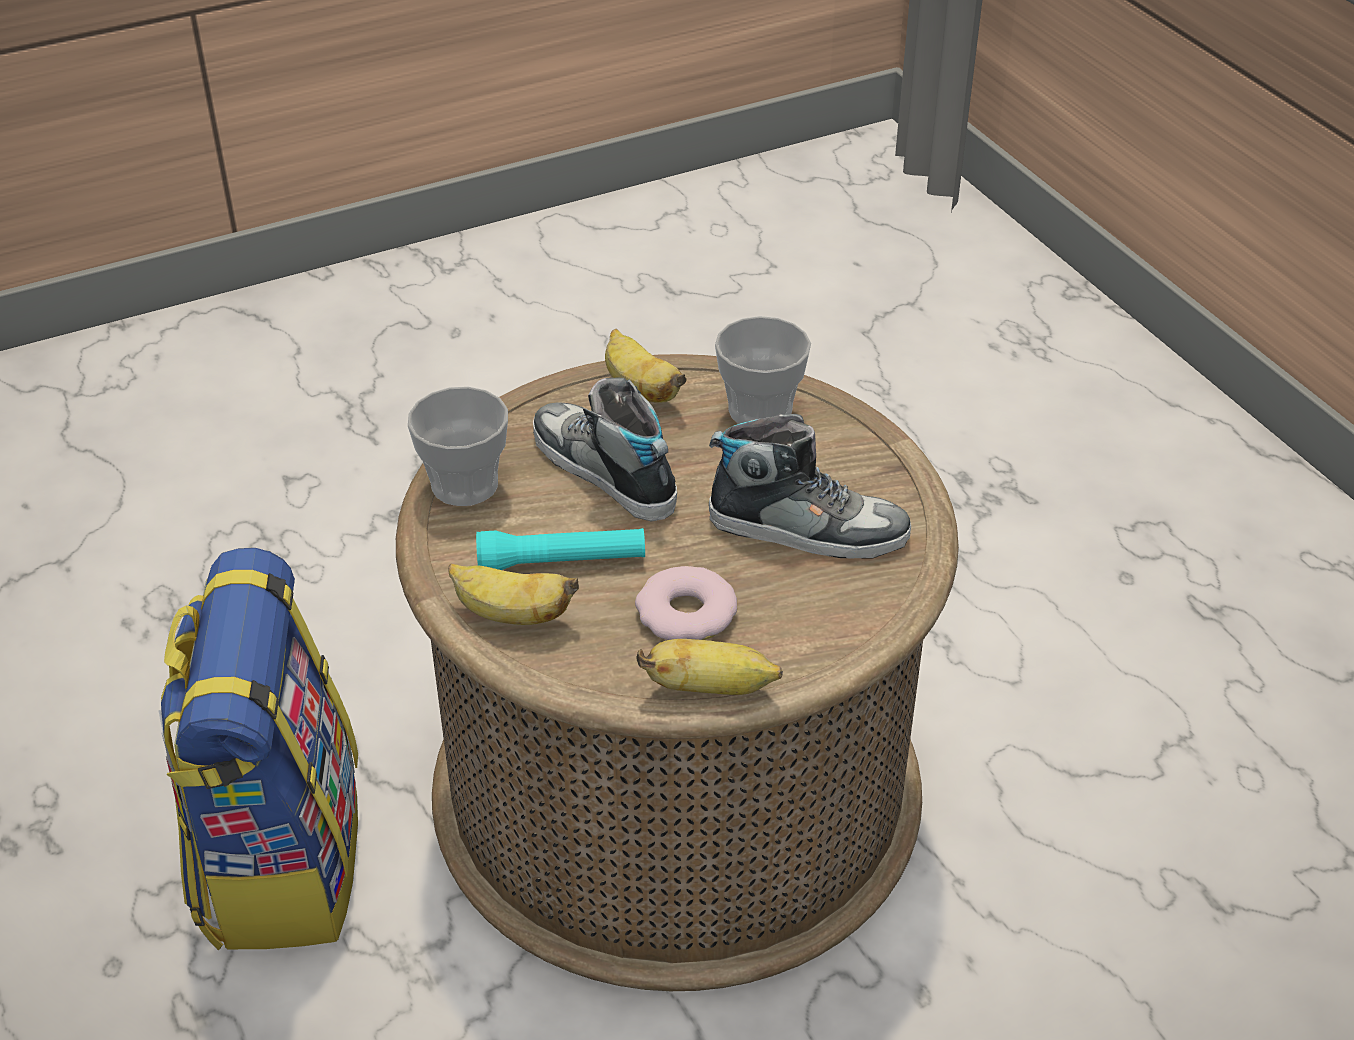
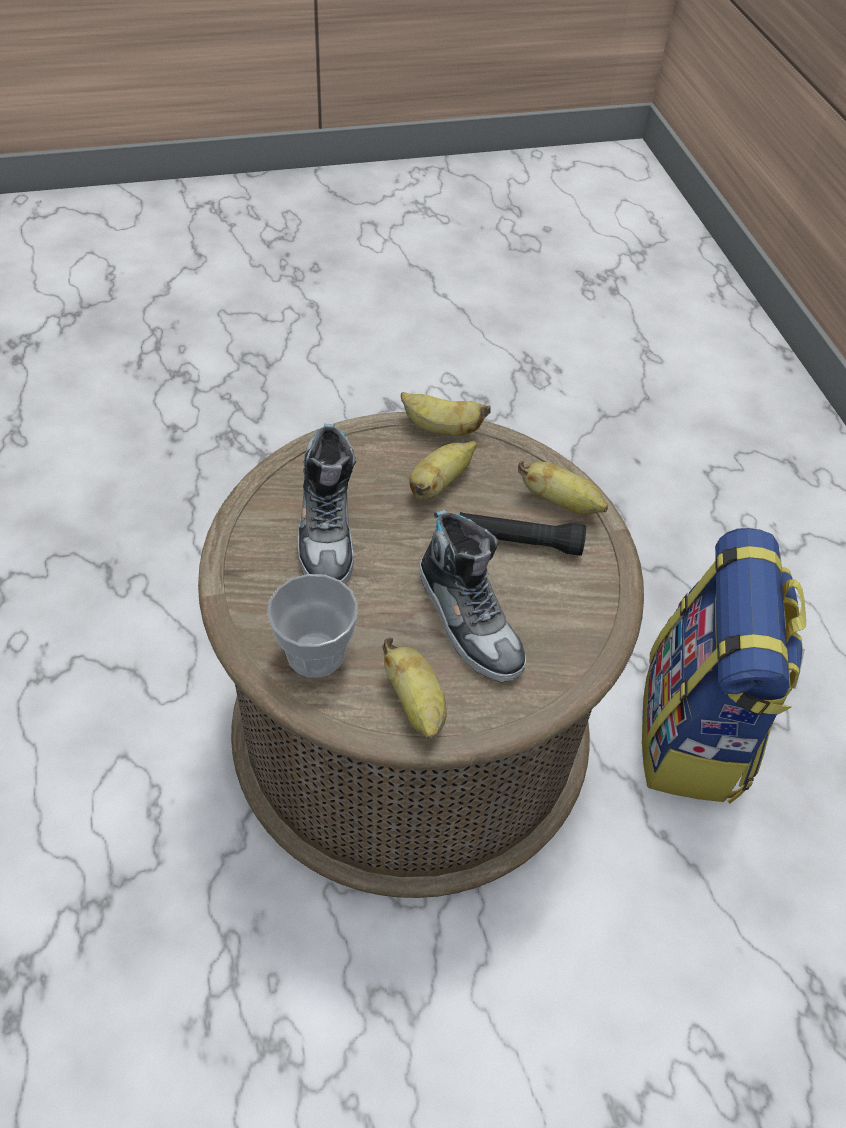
camera: 170 degrees left, 10 degrees up
cup [408,387,508,506] -> none
turquoise flashlight [476,528,645,570] -> black flashlight [460,512,586,556]
donut [635,566,737,640] -> banana [409,441,477,500]
shoe [709,414,911,559] -> shoe turned 120 degrees counterclockwise [298,424,356,585]

